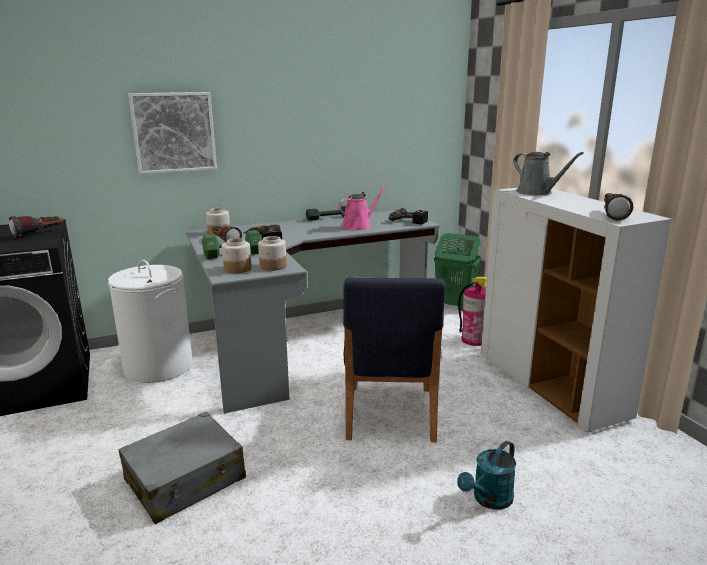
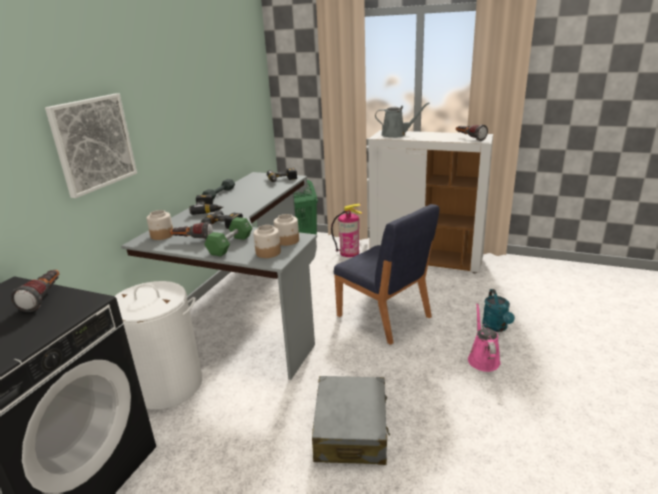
camera: 45 degrees left, 5 degrees up
pink watering can [338,185,387,230] -> pink watering can moved to [468,303,501,372]
none -> power drill [189,194,223,215]

